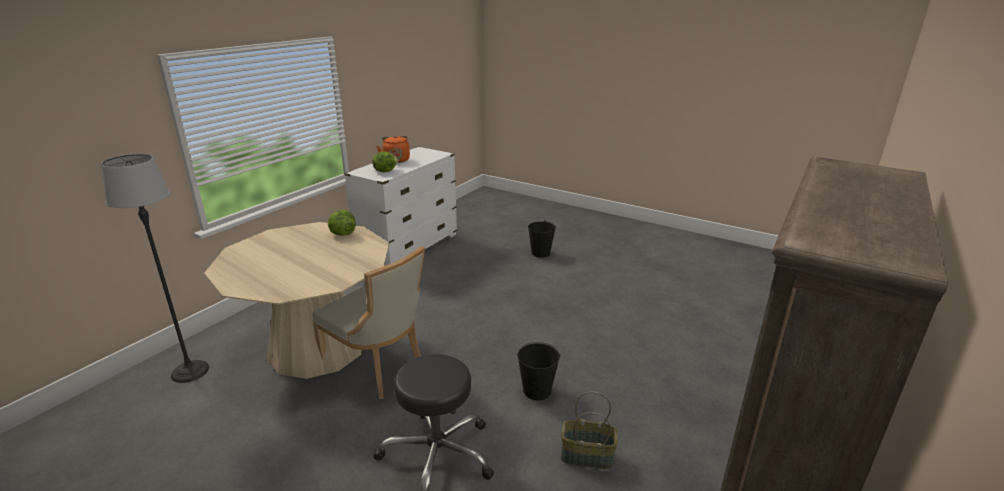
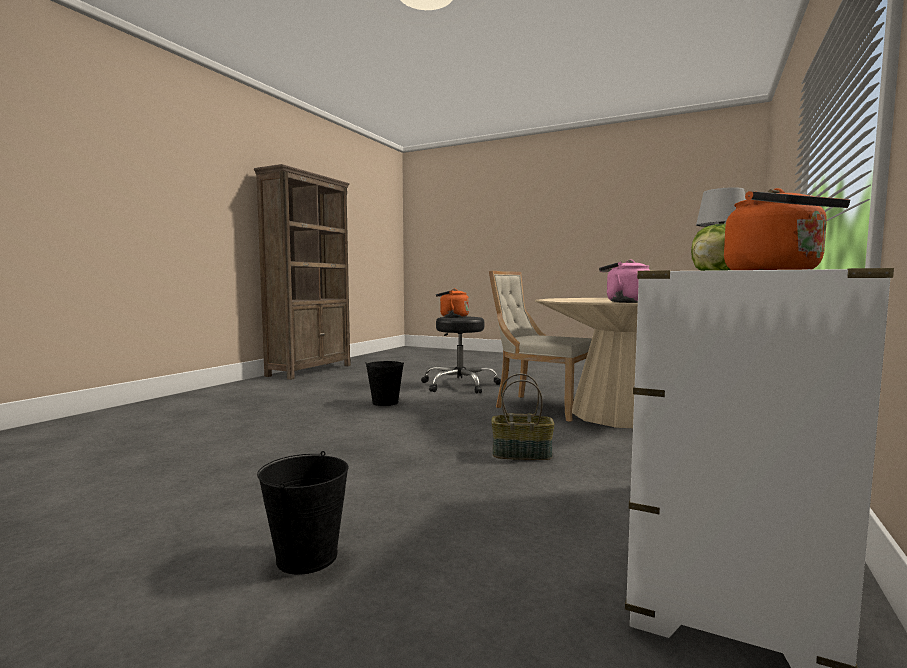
camera: 175 degrees right, 20 degrees down
lettuce [328,210,356,236] -> pink kettle [599,260,651,303]
basket [561,391,618,469] -> basket moved to [491,374,555,460]
none -> orange kettle [436,289,469,318]

